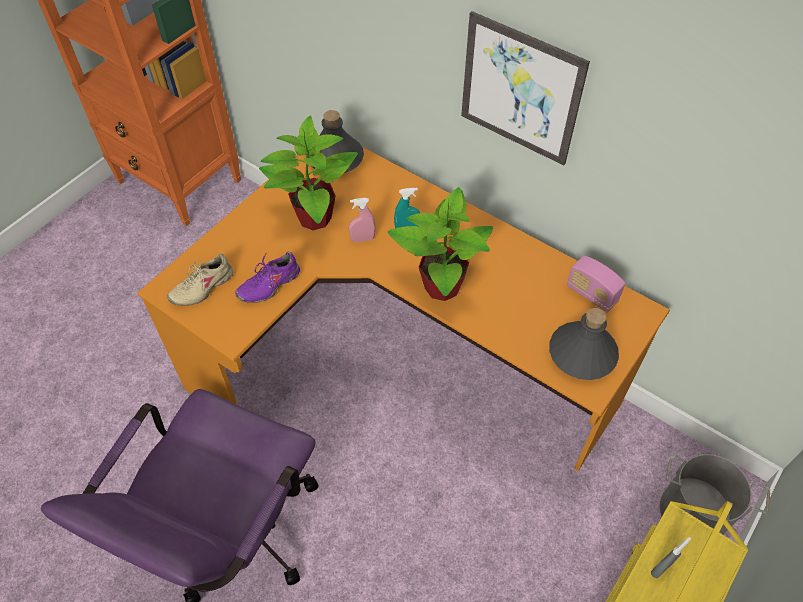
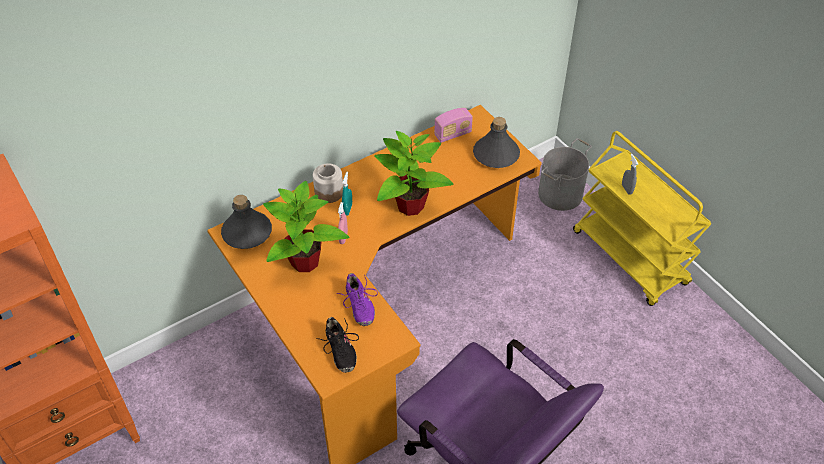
camera: 70 degrees left, 5 degrees down
beige shoe [167,253,233,306] -> black shoe [316,317,359,373]
picture [461,11,590,165] -> none
none -> jar [313,163,343,203]

